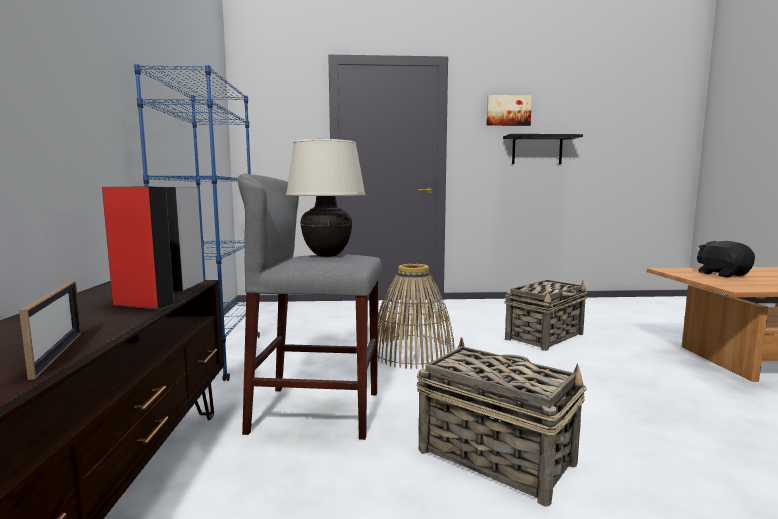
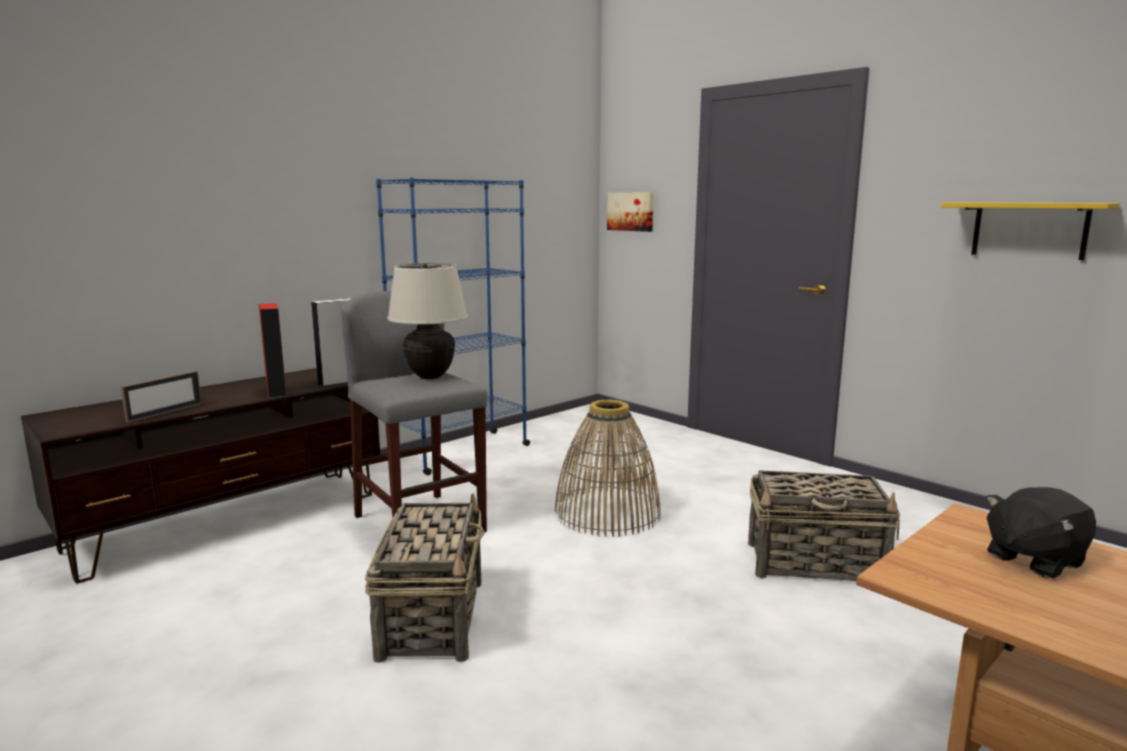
camera: 50 degrees right, 5 degrees up
picture [486,95,532,126] -> picture moved to [607,192,654,232]
black shelf [503,134,583,164] -> yellow shelf [941,202,1120,260]
black plush toy [697,241,755,278] -> black plush toy turned 150 degrees counterclockwise [986,487,1096,578]

